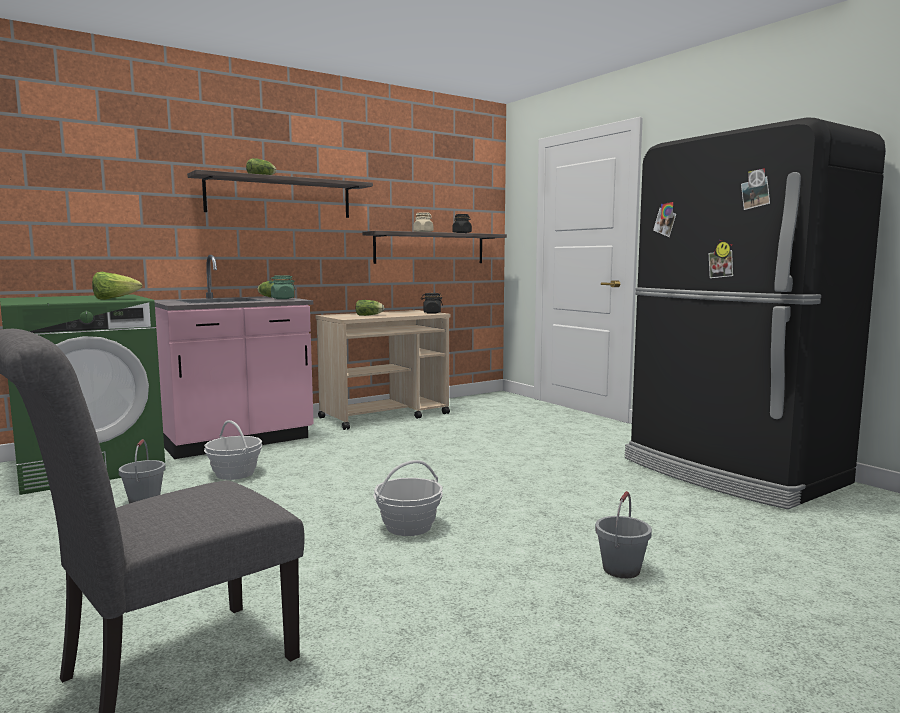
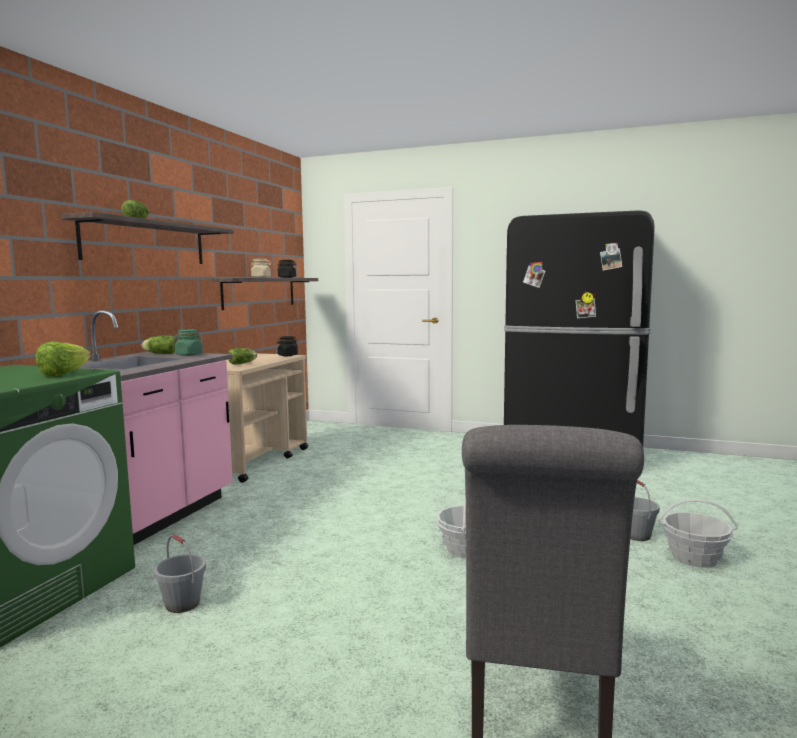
camera: 35 degrees left, 0 degrees up
basket [204,420,262,480] -> basket moved to [658,499,738,568]

